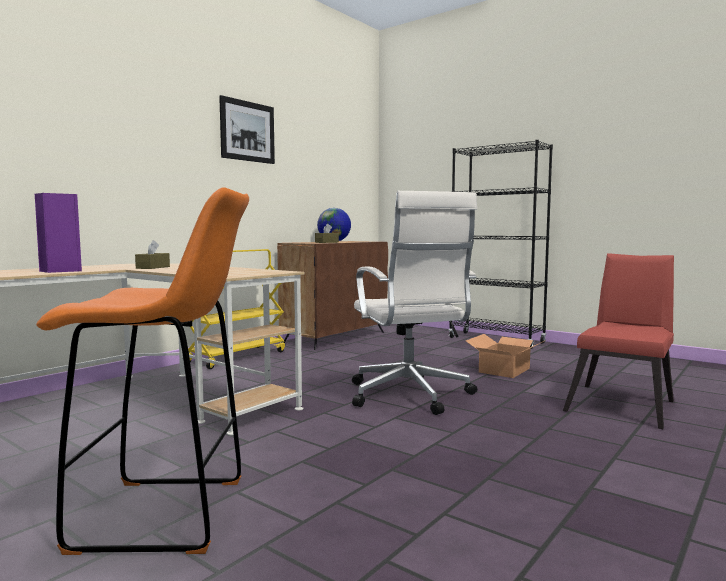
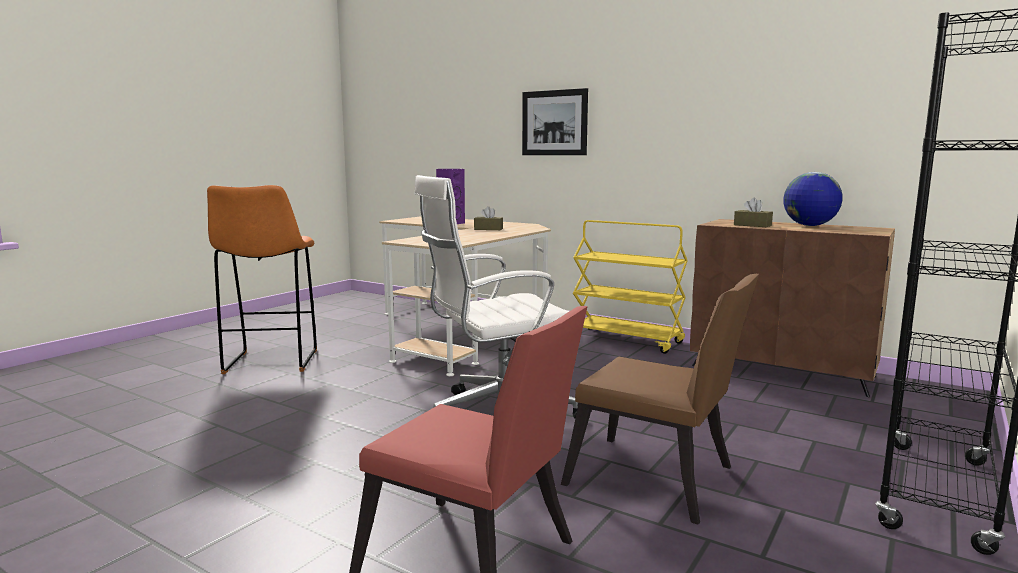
camera: 85 degrees right, 5 degrees up
picture [219,95,275,164] -> picture moved to [522,88,588,155]
cardboard box [466,334,544,378] -> brown chair [561,274,759,525]

